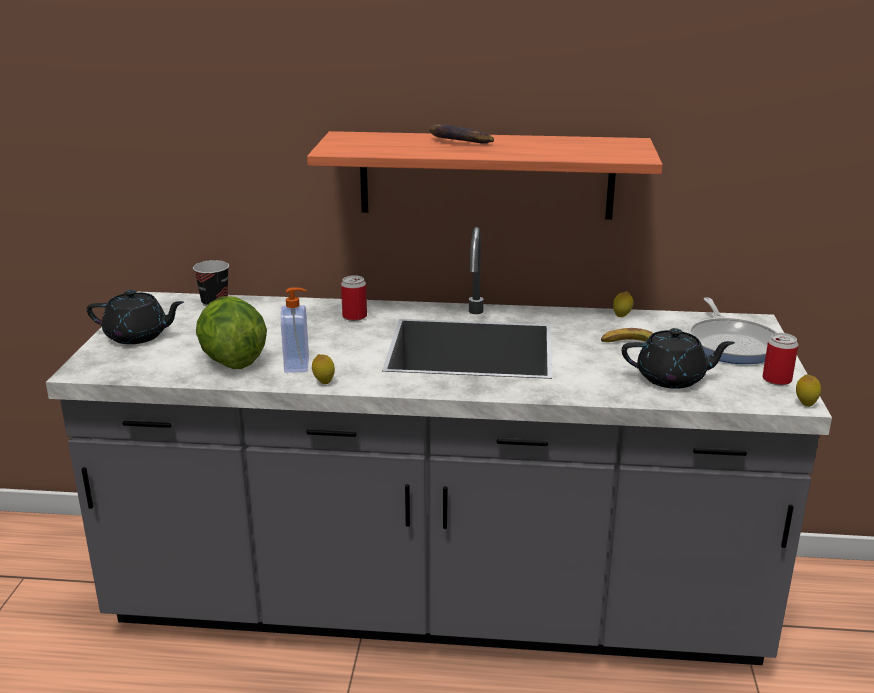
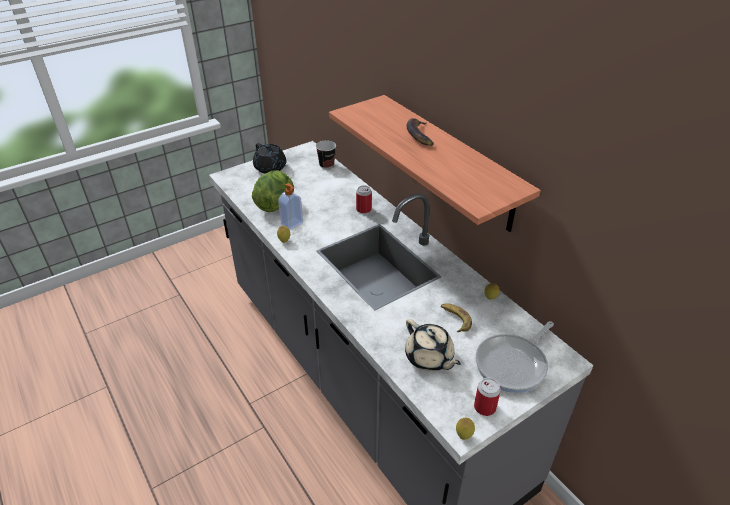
camera: 50 degrees right, 15 degrees up
black teapot [622,328,735,389] -> beige teapot [405,319,461,371]

